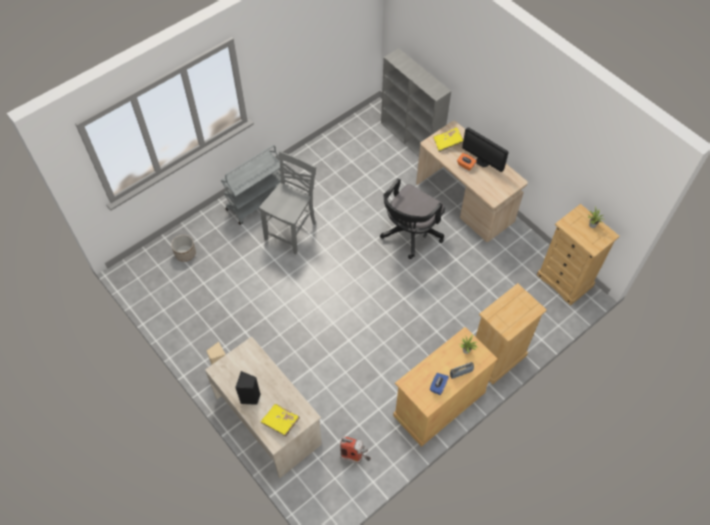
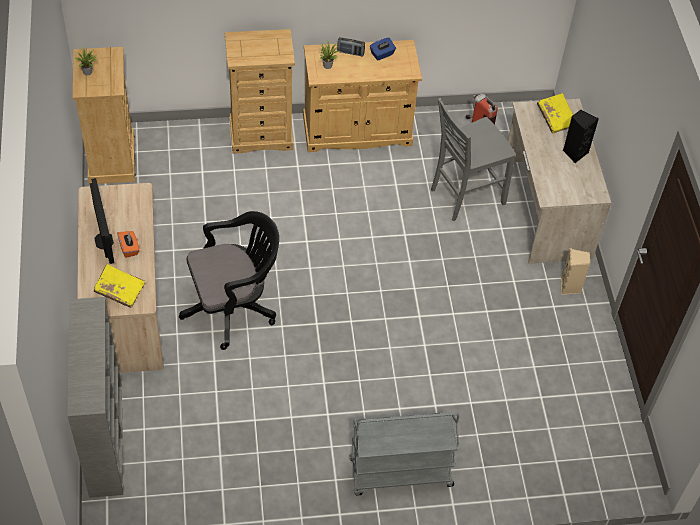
camera: 150 degrees left, 5 degrees down
planter [171,235,196,262] -> none
grey chair [259,151,316,254] -> grey chair moved to [431,98,516,221]

